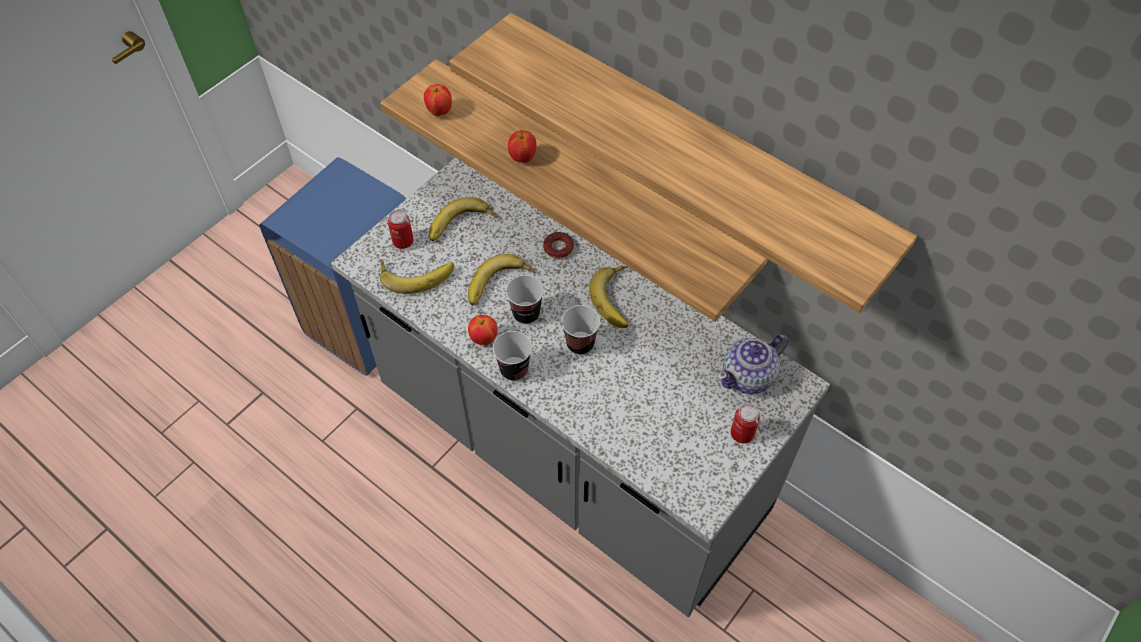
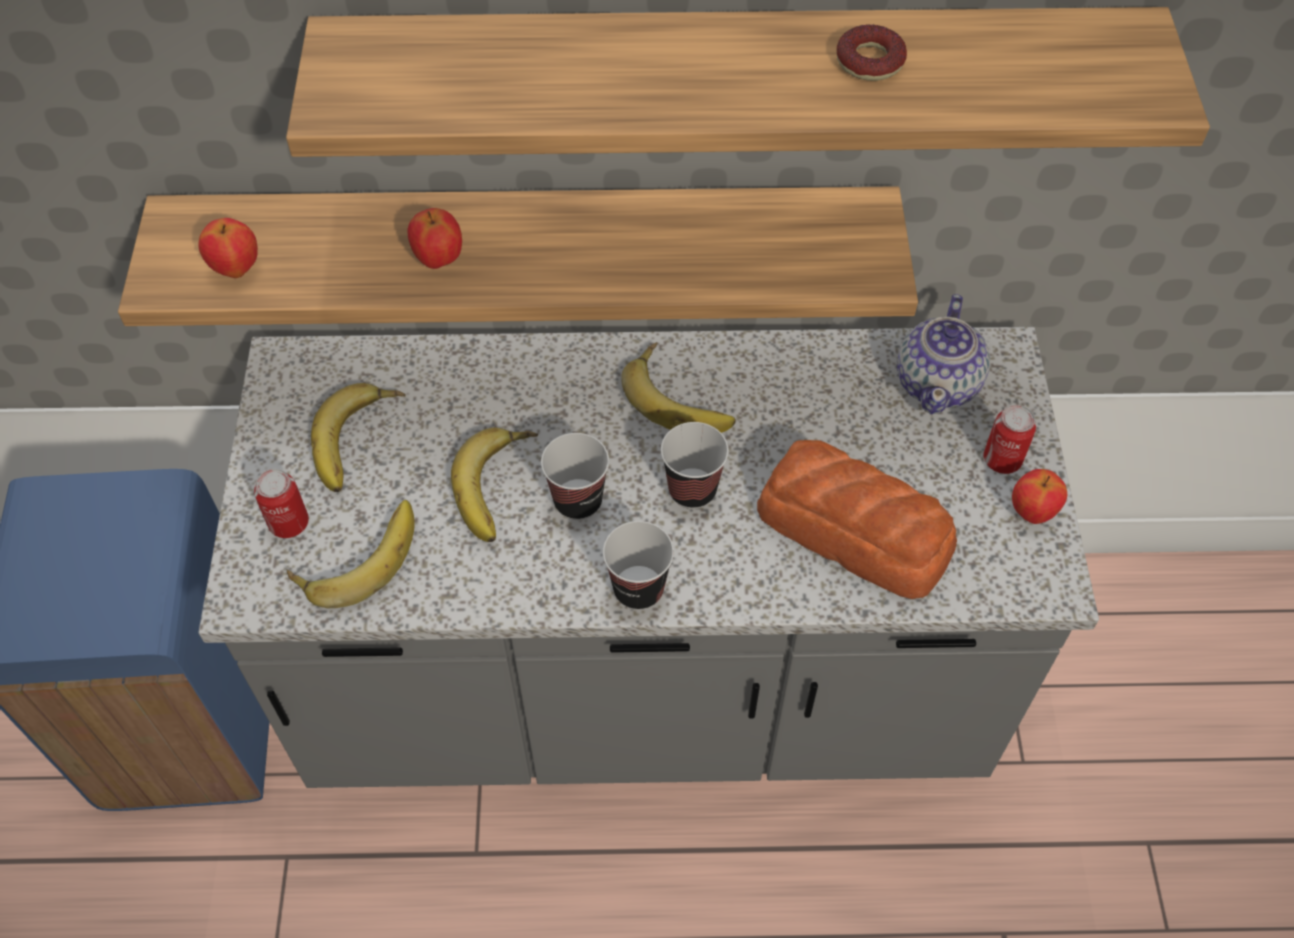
camera: 40 degrees left, 0 degrees up
apple [468,315,497,345] -> apple moved to [1012,469,1067,524]
donut [543,232,574,259] -> donut moved to [836,24,907,81]
none -> bread [757,440,957,599]

